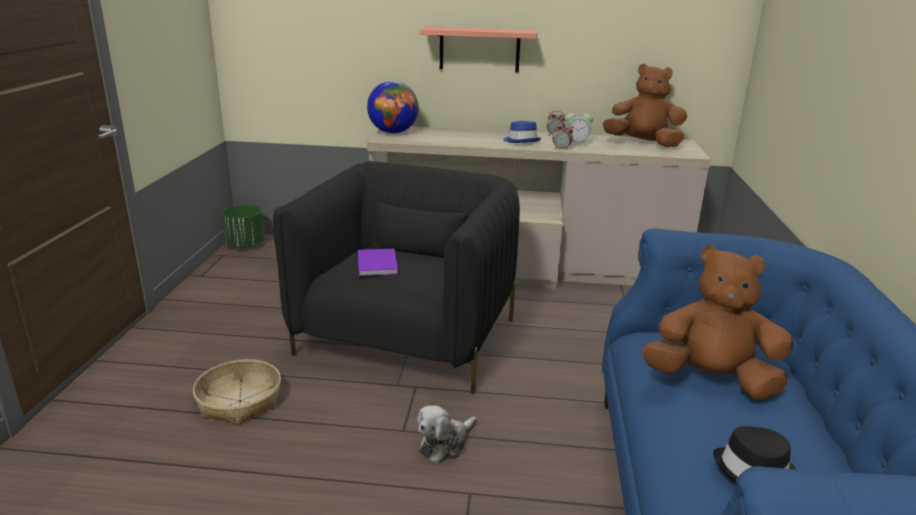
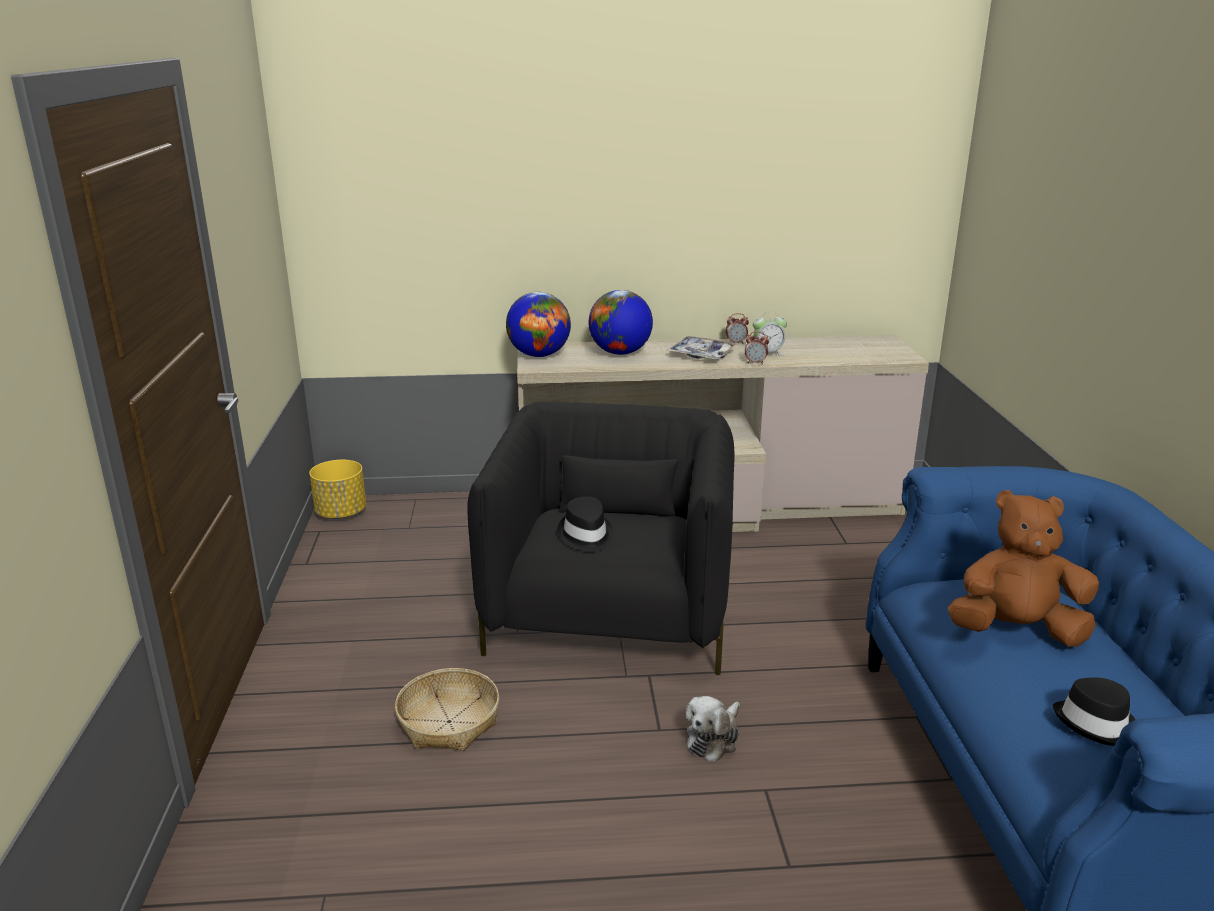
camera: 10 degrees left, 0 degrees up
green planter [221,205,265,248] -> yellow planter [309,460,366,519]
purple book [358,249,398,276] -> black hat [558,497,614,551]
shelf [420,26,537,72] -> none
blue hat [503,121,541,143] -> tray [668,336,738,359]
brown plush toy [603,64,687,147] -> none
none -> globe [589,290,653,355]

